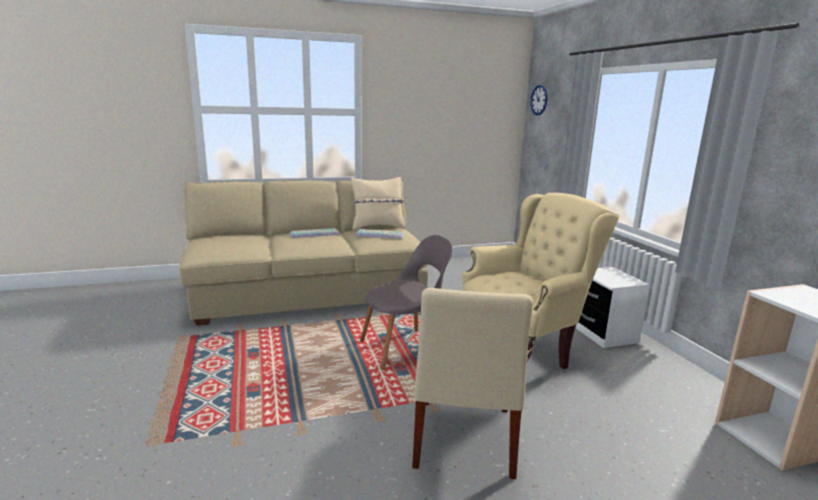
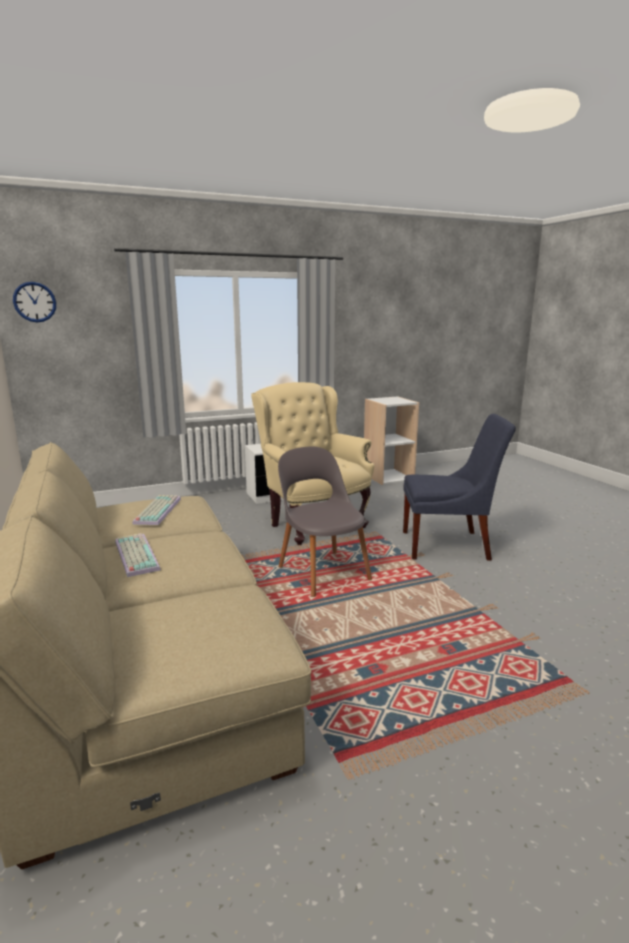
camera: 95 degrees left, 0 degrees up
beige pillow [351,177,405,230] -> none
beige chair [412,288,533,479] -> blue chair [403,414,516,561]

